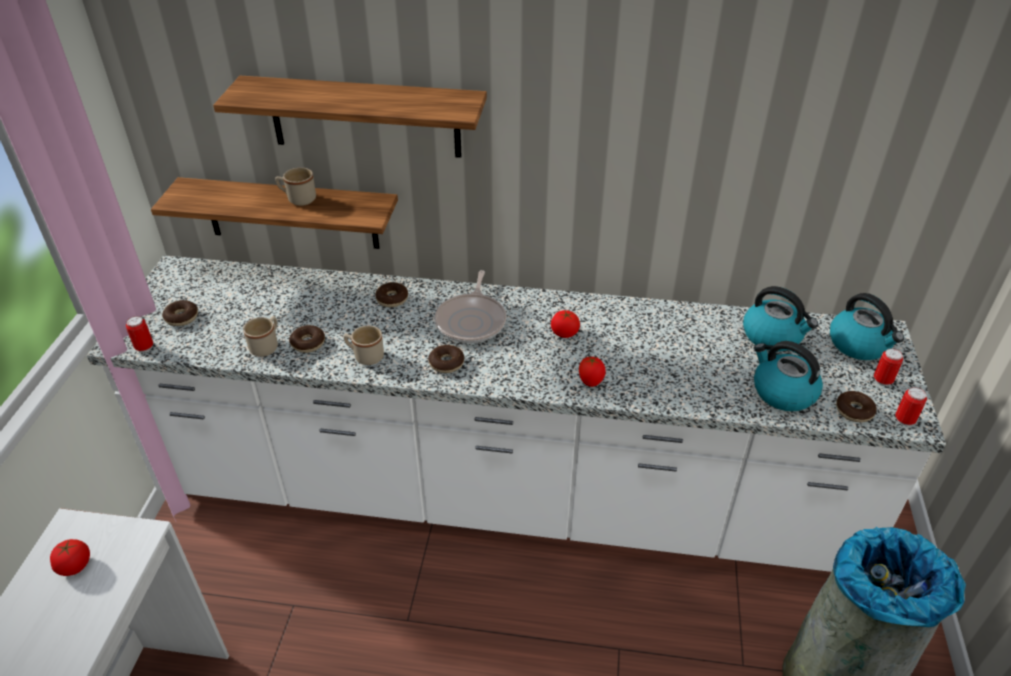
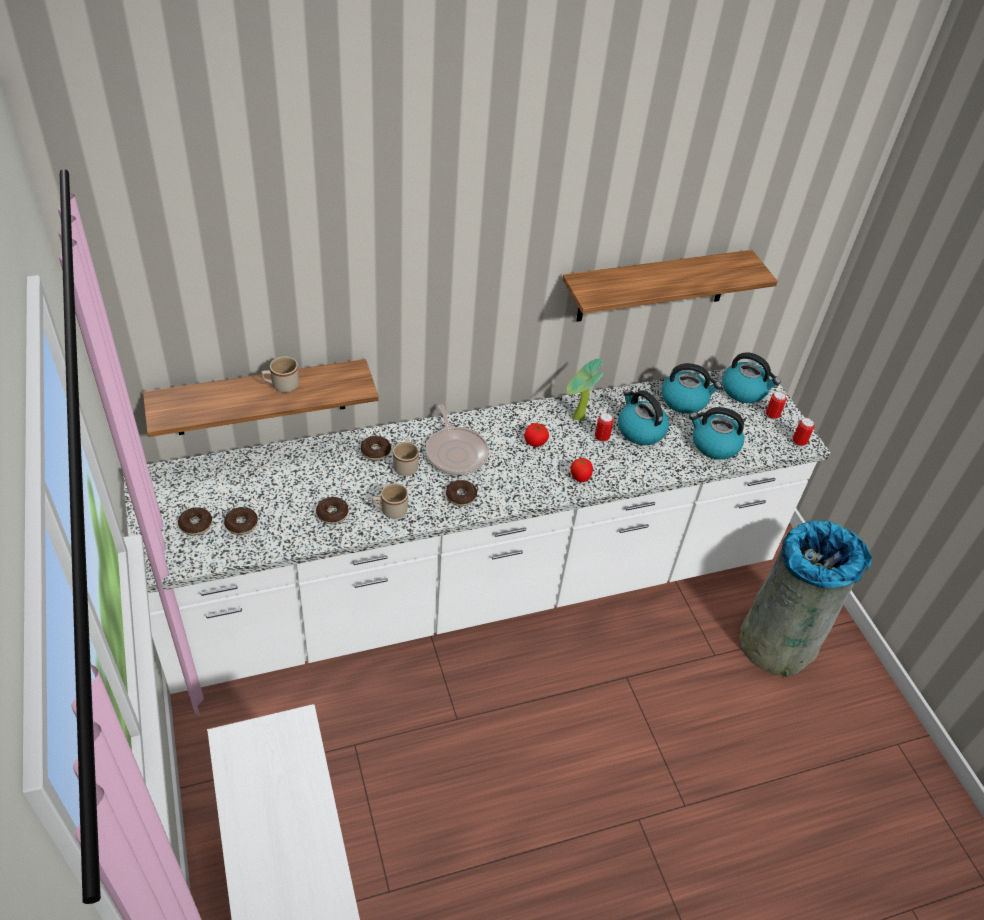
camera: 30 degrees left, 5 degrees up
tomato [50,539,90,576] -> none
can [126,316,153,353] -> can moved to [595,413,614,442]
shelf [213,76,487,158] -> shelf moved to [562,250,778,322]
beige mug [243,316,278,357] -> beige mug moved to [393,439,419,476]
donut [836,391,877,422] -> donut moved to [224,507,258,535]
none -> potted plant [567,359,603,421]
none -> kettle [618,390,669,445]

